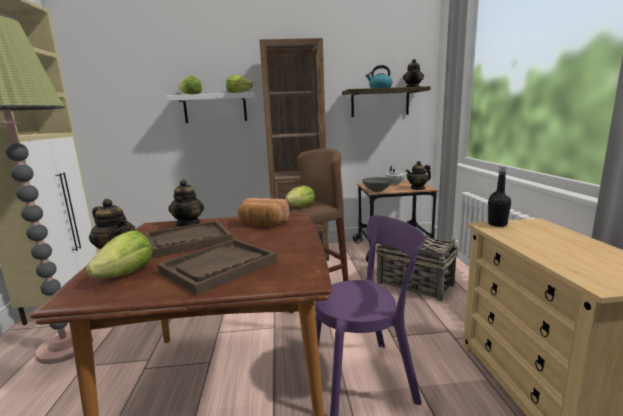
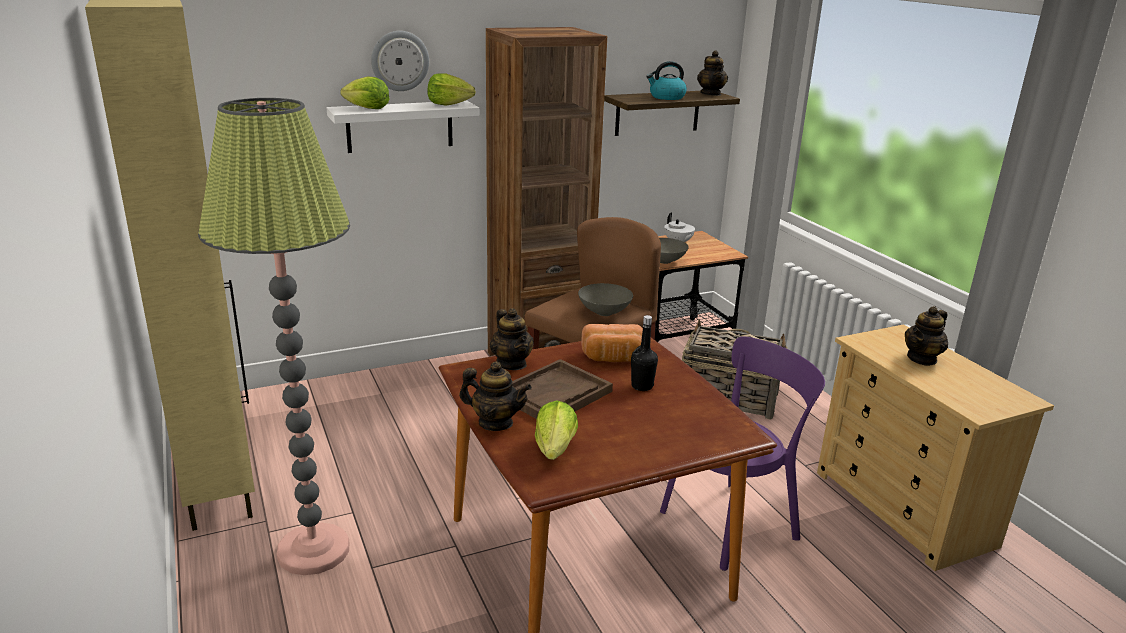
camera: 20 degrees left, 10 degrees up
brown tray [157,239,277,295] -> none
lettuce [285,185,315,207] -> grey bowl [578,283,633,316]
teapot [406,161,431,190] -> teapot moved to [905,306,948,366]
black bottle [488,166,511,227] -> black bottle moved to [631,315,658,391]
none -> wall clock [371,31,429,91]

